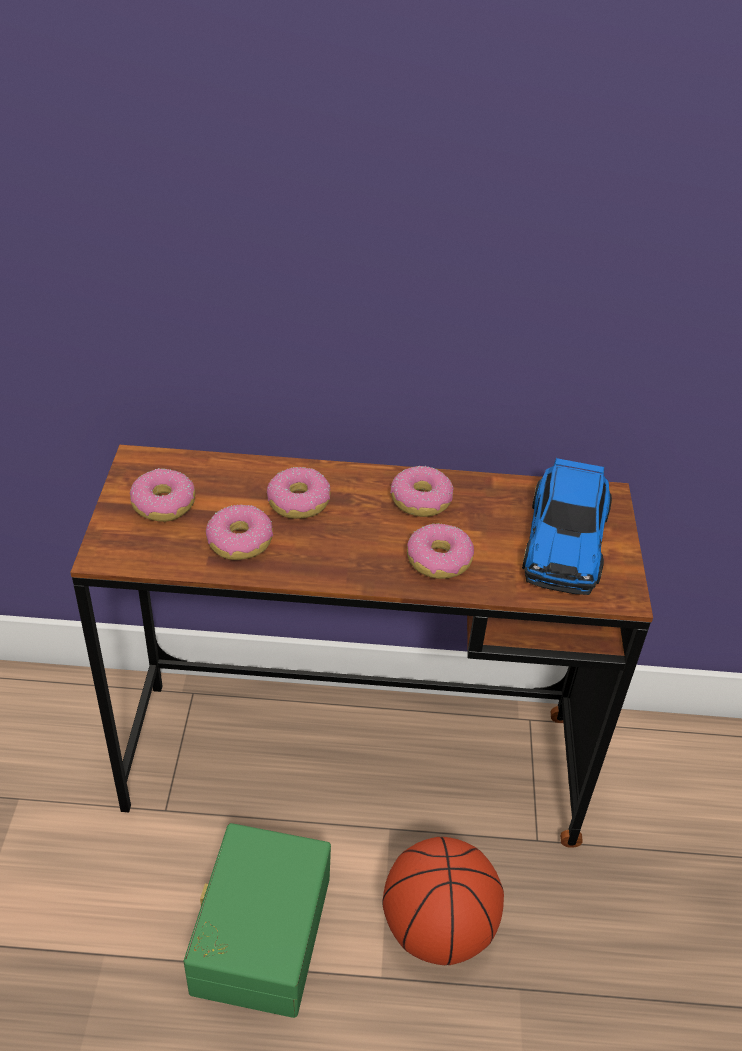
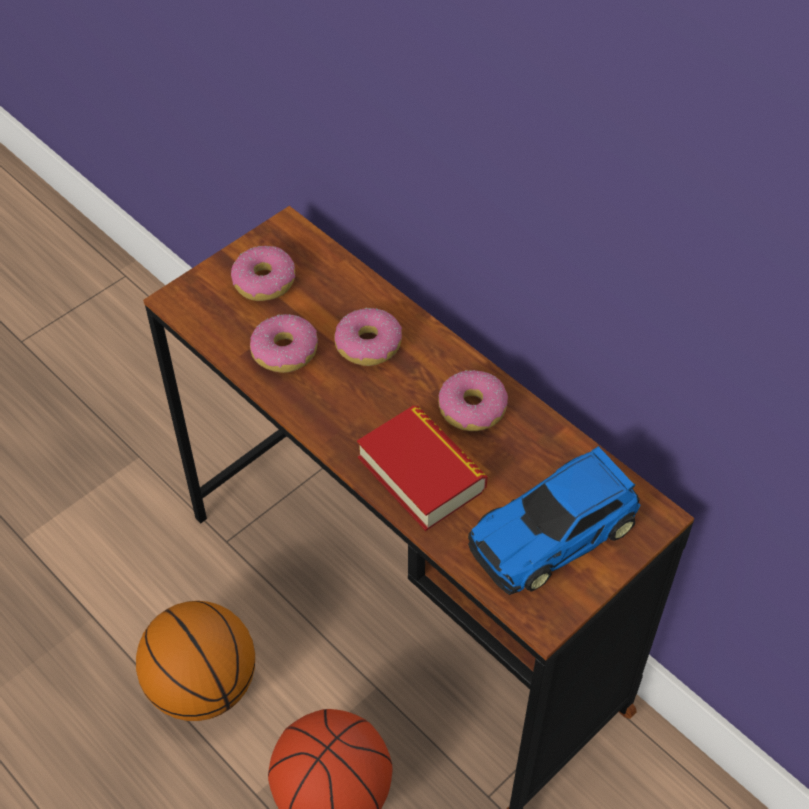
camera: 45 degrees right, 10 degrees up
green storage box [184,823,331,1018] -> basketball [136,601,255,721]
donut [407,523,474,579] -> book [357,405,487,531]

